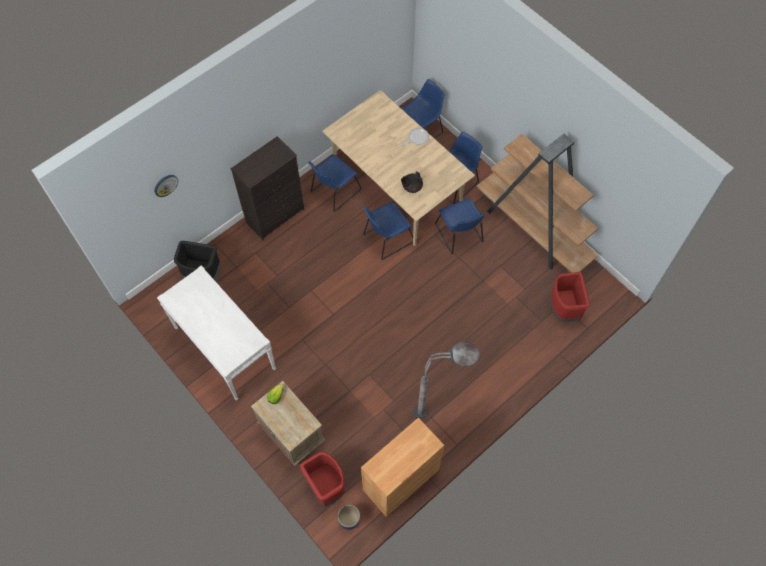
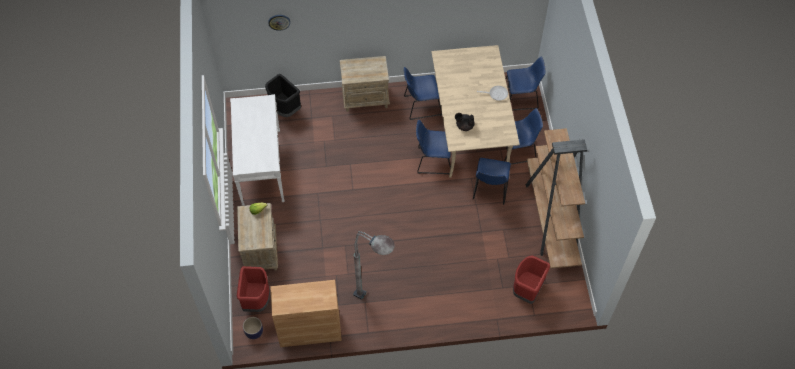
camera: 35 degrees right, 5 degrees down
black dresser [231,136,304,240] -> beige nightstand [340,56,390,112]

